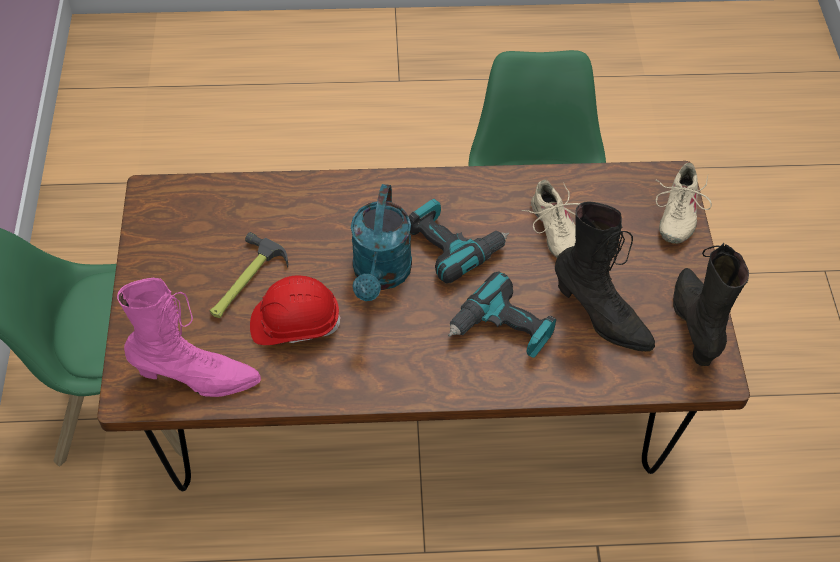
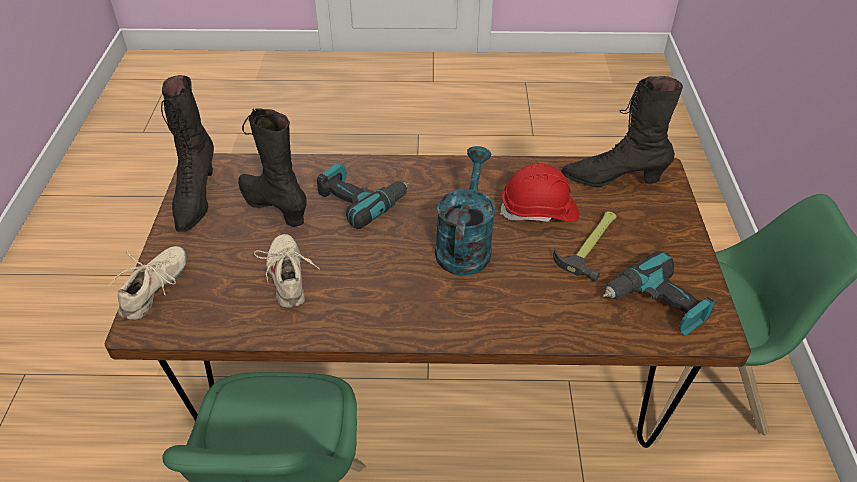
camera: 175 degrees left, 10 degrees down
pink boot [117,278,261,397] -> black boot [561,76,683,187]
power drill [409,199,509,283] -> power drill moved to [602,251,715,336]

